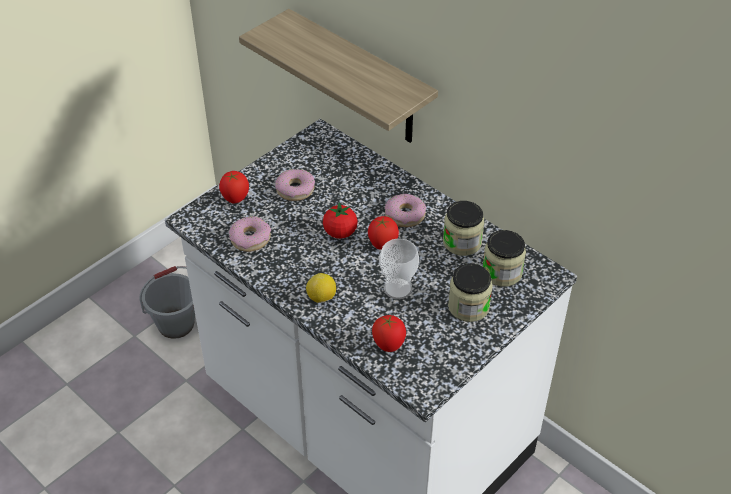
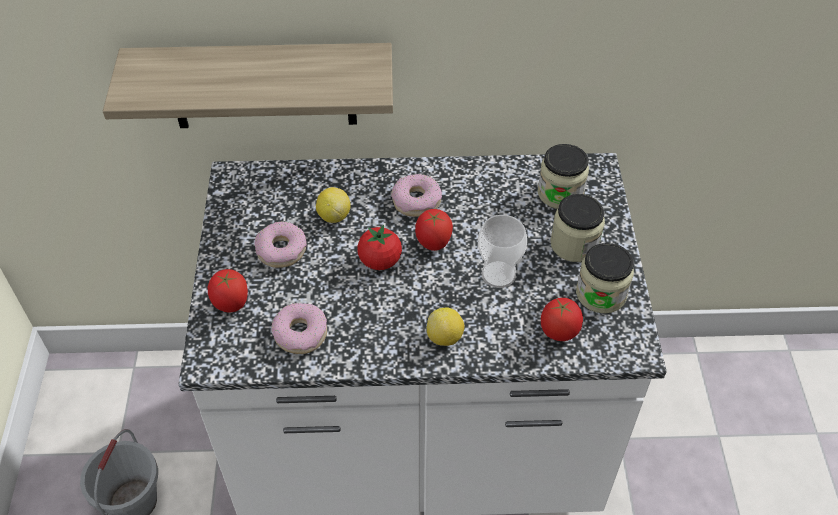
camera: 45 degrees left, 5 degrees up
jar [443,201,484,256] -> jar moved to [576,243,634,314]
none -> lemon [316,187,351,223]

